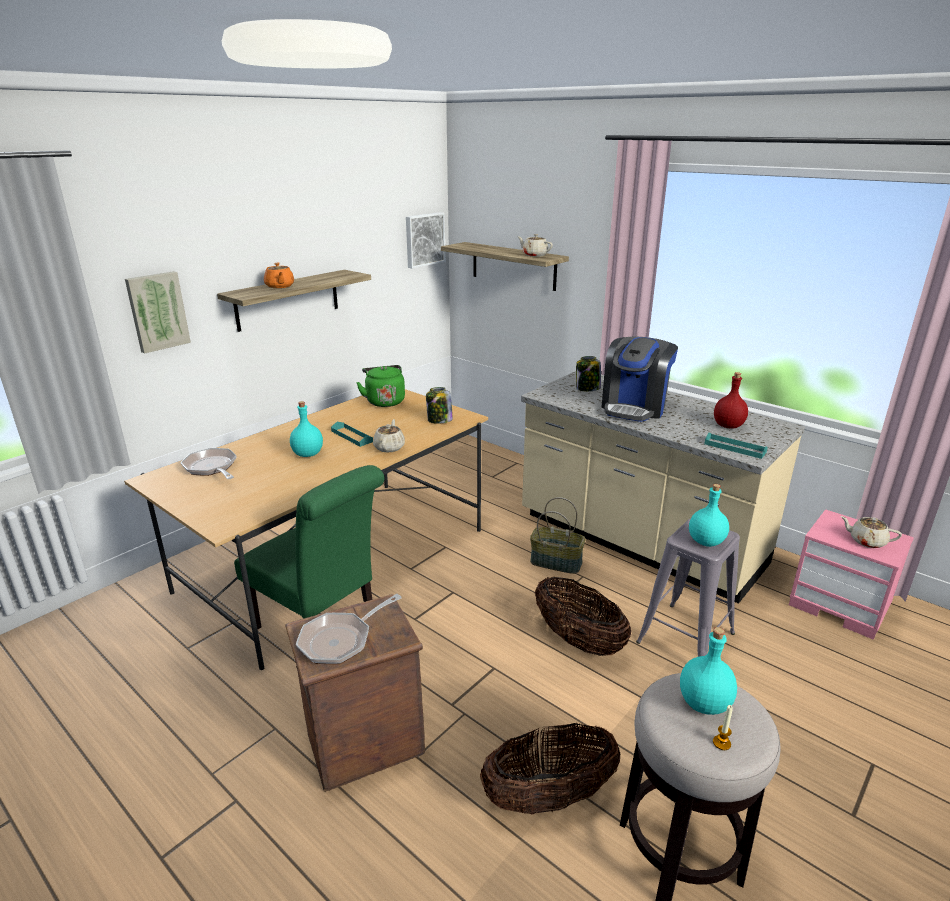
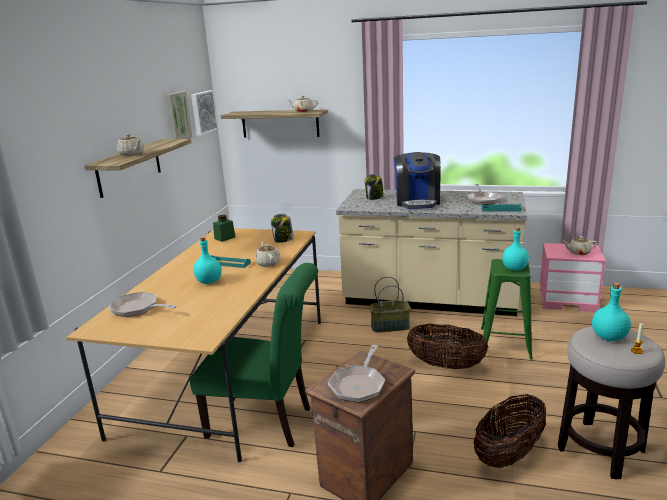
camera: 25 degrees left, 5 degrees down
picture [125,271,191,354] -> picture moved to [166,91,193,139]
orange teapot [264,263,294,288] -> beige teapot [117,134,144,156]
green kettle [356,365,405,407] -> green jar [213,215,235,242]
grey stool [636,518,740,657] -> green stool [481,259,533,359]
red bottle [714,372,748,429] -> frying pan [467,184,502,205]

